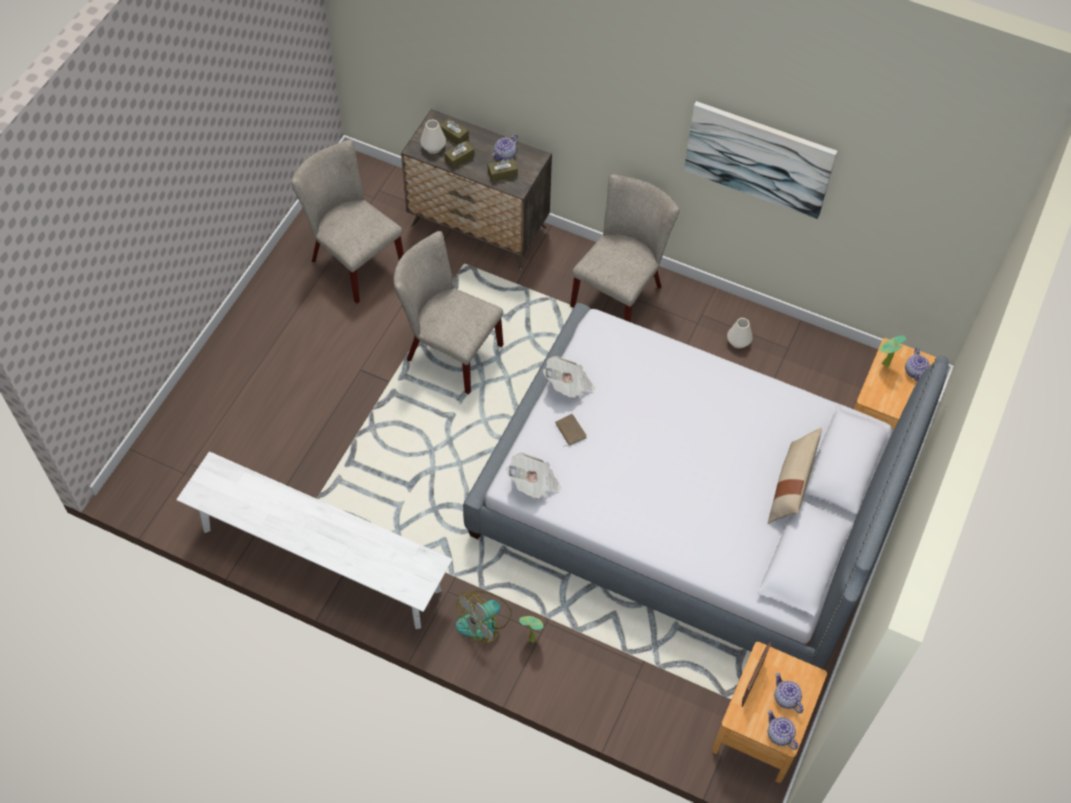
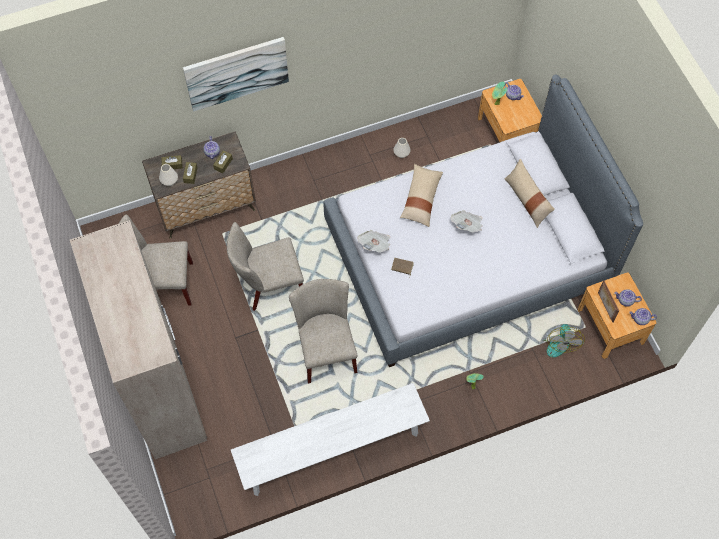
camera: 45 degrees left, 5 degrees up
fan [456,591,512,643] -> fan moved to [543,324,585,358]
newspaper [506,453,561,499] -> newspaper moved to [451,210,483,233]
beige chair [570,174,679,322] -> beige chair moved to [289,279,357,383]
picture [684,101,838,219] -> picture moved to [183,37,289,111]
none -> beige wardrobe [70,220,207,459]
none -> beige pillow [400,164,443,227]

